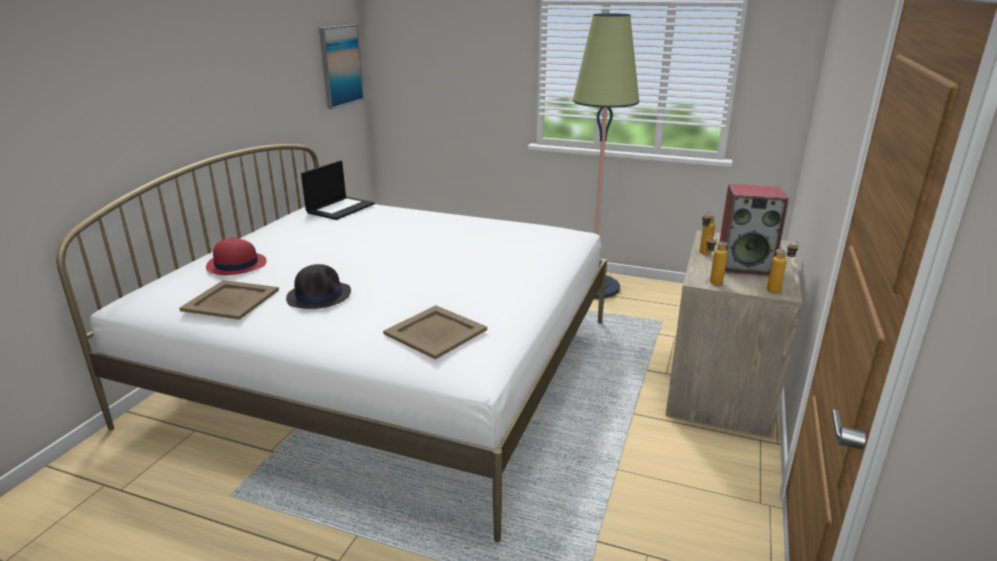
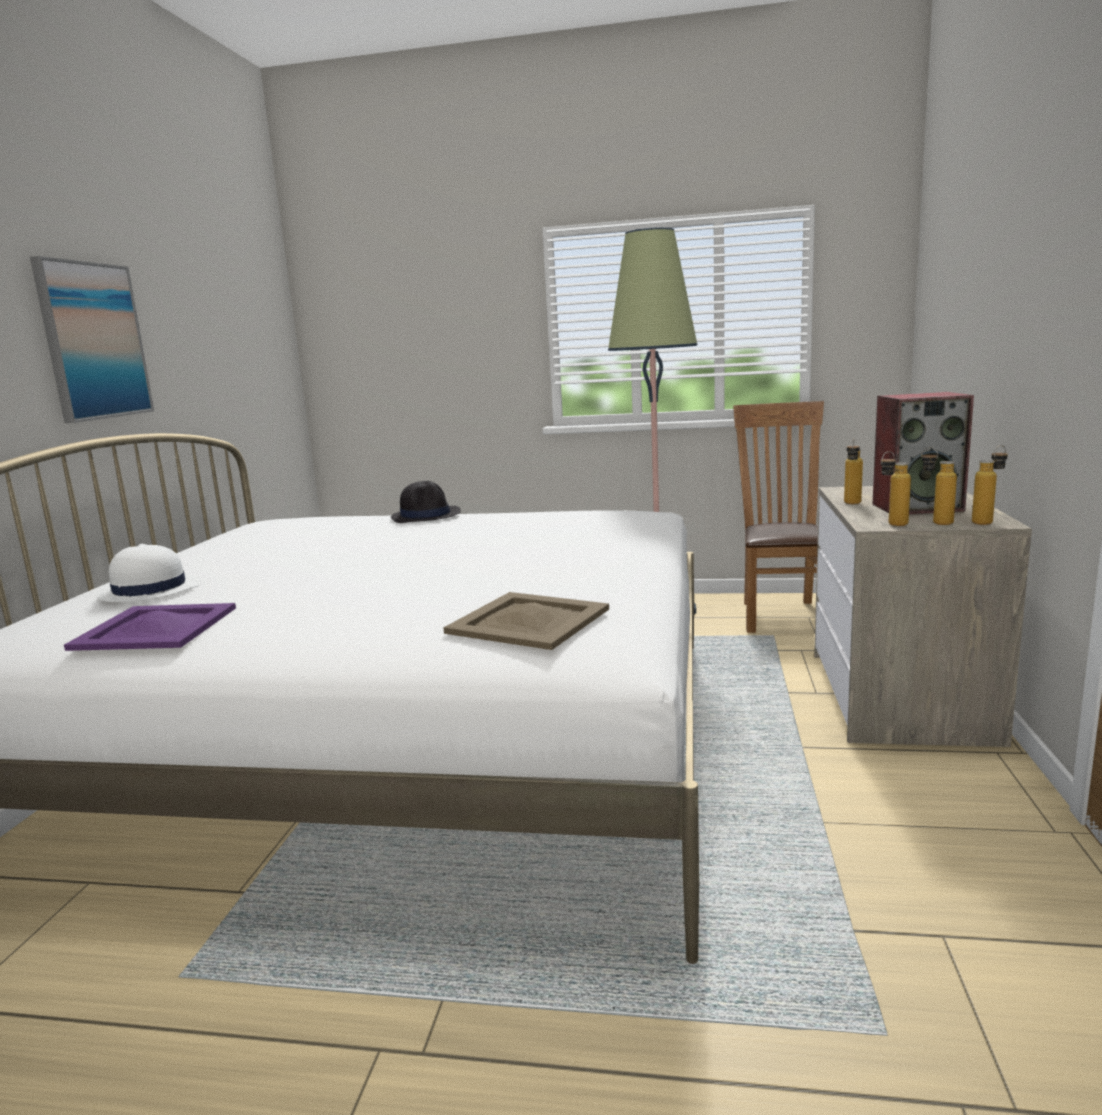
camera: 10 degrees left, 10 degrees down
beige tray [179,280,279,320] -> purple tray [64,603,236,651]
red hat [206,237,267,275] -> white hat [97,544,200,602]
black hat [286,264,351,309] -> black hat moved to [391,481,461,523]
laptop [301,160,375,220] -> none
picture [319,24,364,109] -> picture moved to [30,256,154,423]
none -> brown chair [733,401,824,633]
none -> bottle [921,447,957,525]

